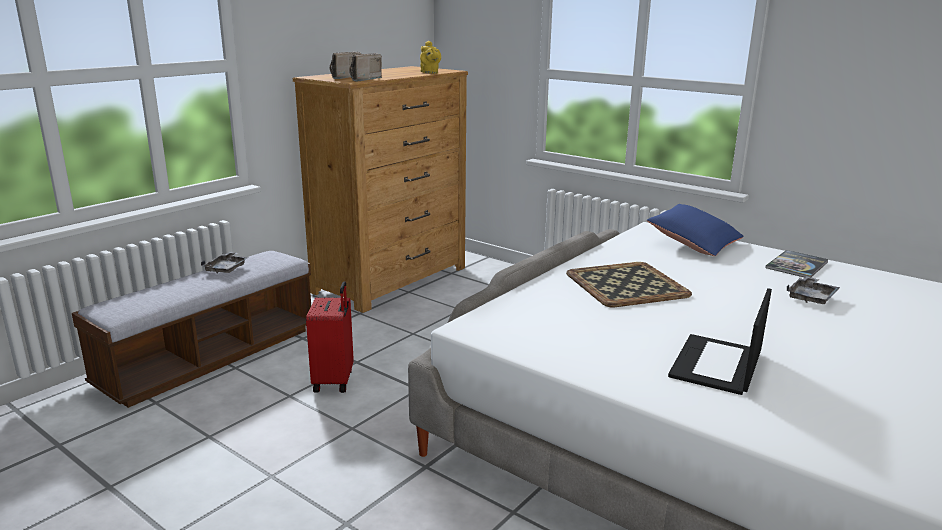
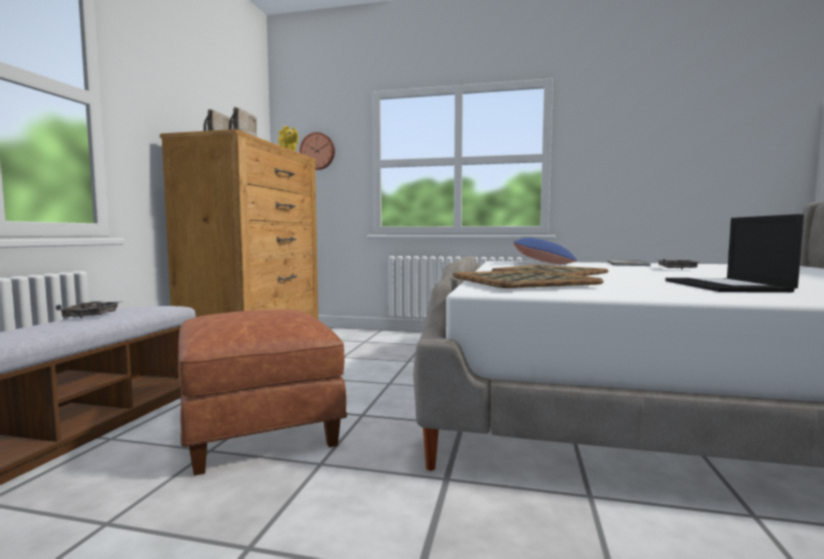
camera: 25 degrees left, 15 degrees down
red suitcase [306,281,354,393] -> brown ottoman [178,309,347,476]
none -> wall clock [299,132,335,170]
none -> tray [453,270,604,288]

